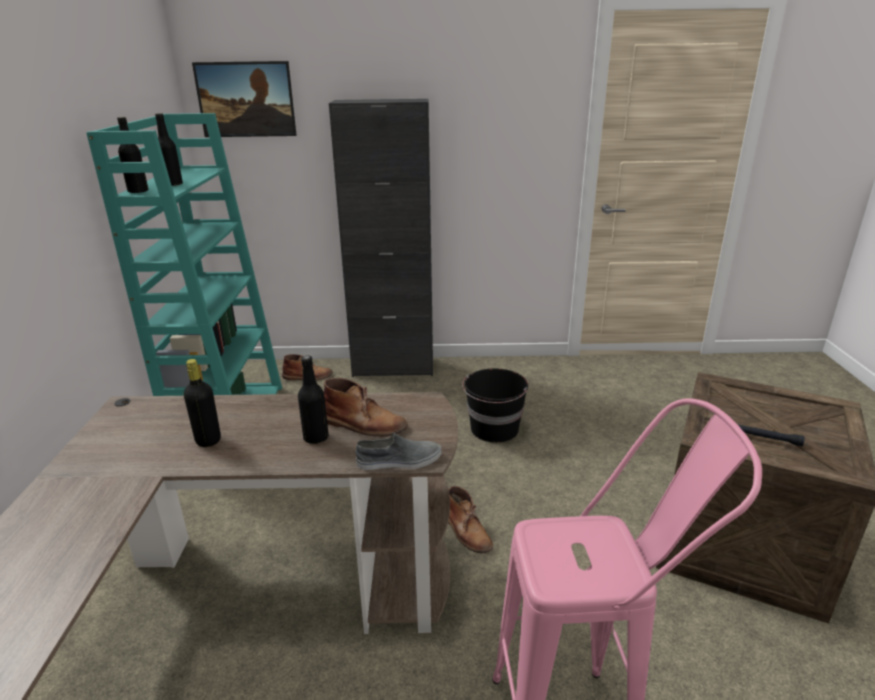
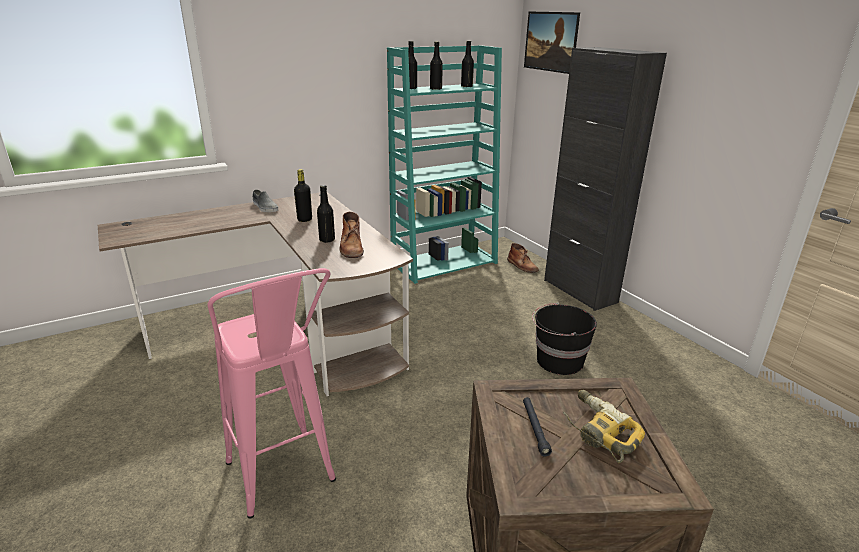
camera: 60 degrees right, 0 degrees up
grey shoe [356,433,441,470] -> grey shoe moved to [252,190,278,212]
brown boot [448,486,493,553] -> none
none -> black bottle [461,41,474,87]
none -> power drill [563,390,645,463]

